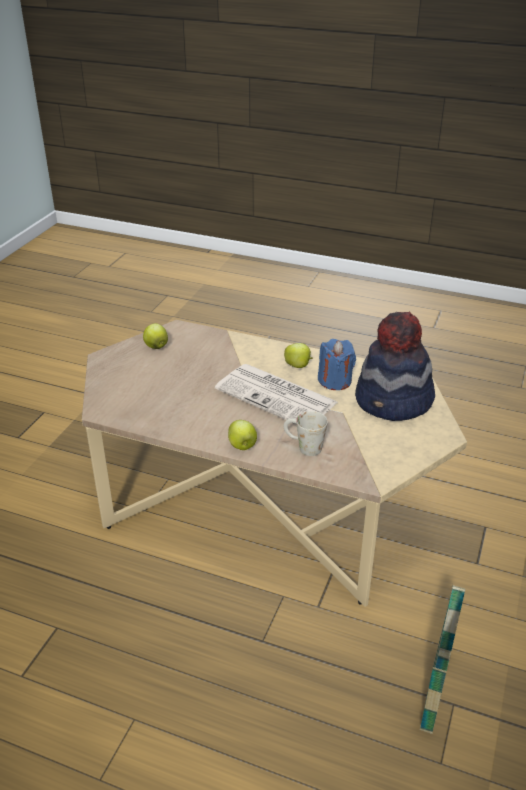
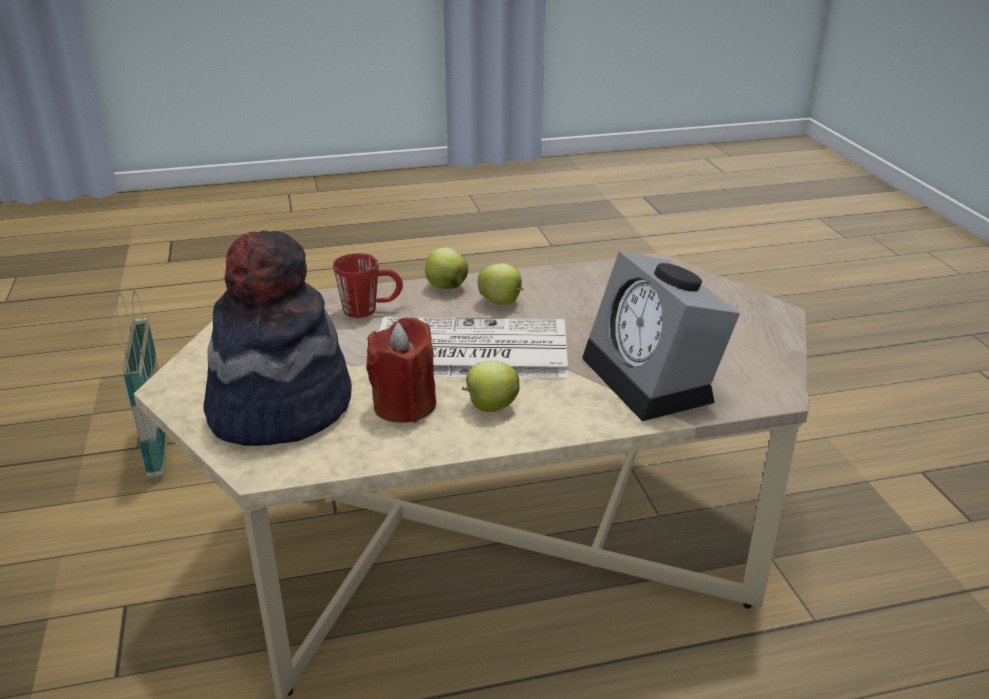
camera: 145 degrees right, 5 degrees down
apple [143,323,168,349] -> apple moved to [478,263,523,305]
white mug [284,411,328,456] -> red mug [333,253,403,318]
blue candle [318,339,356,390] -> red candle [366,317,436,423]
none -> alarm clock [582,251,740,421]

